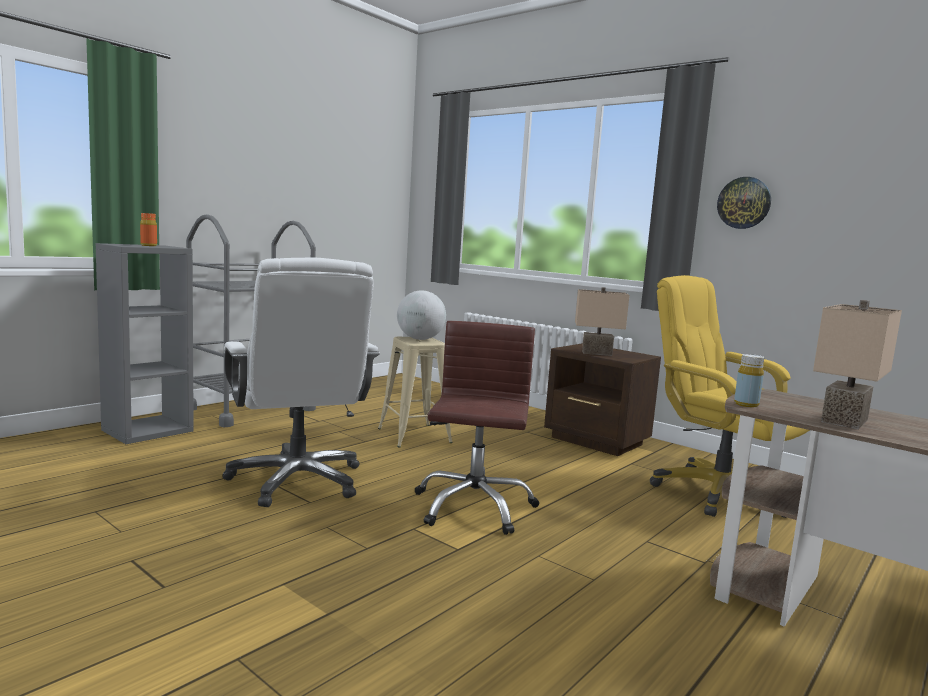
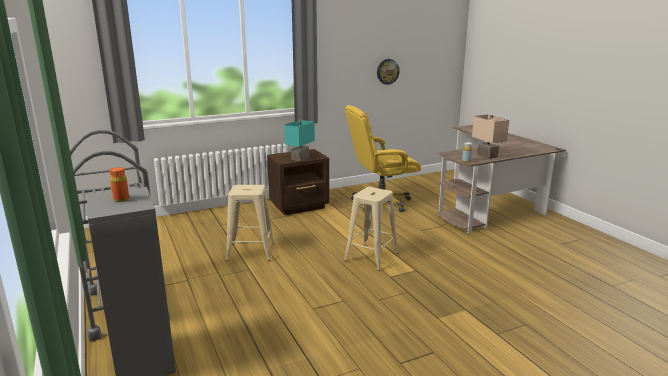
camera: 65 degrees left, 10 degrees up
white office chair [222,258,380,507] -> none
globe [397,290,446,340] -> none
brown office chair [414,321,539,535] -> beige stool [344,187,399,271]
beige table lamp [575,287,629,356] -> turquoise table lamp [284,120,315,161]
wall clock [717,177,771,229] -> wall clock moved to [377,59,399,85]

